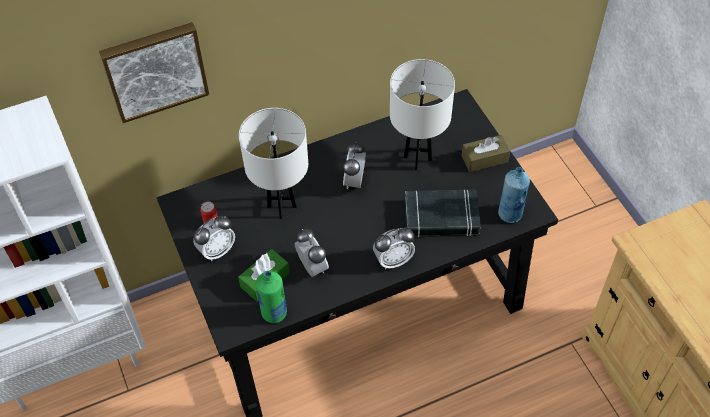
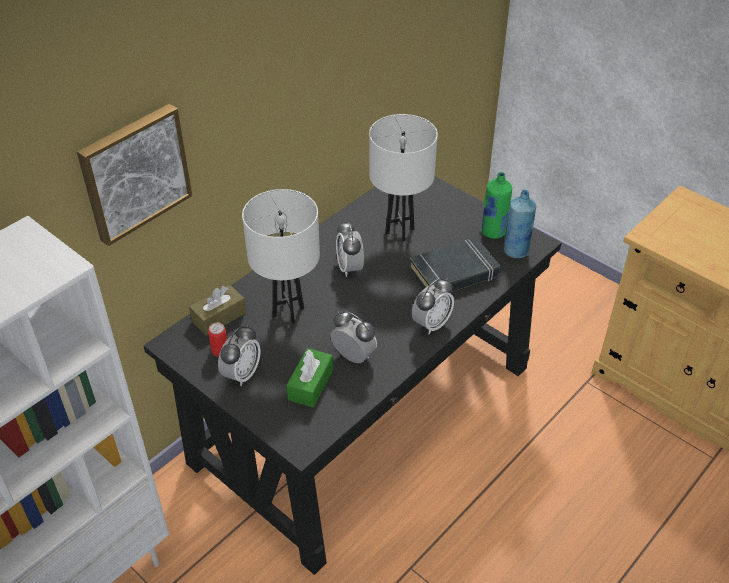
camera: 25 degrees left, 10 degrees down
green bottle [256,271,287,323] -> green bottle moved to [481,172,512,239]
brown tissue box [462,135,510,172] -> brown tissue box moved to [189,285,246,336]

